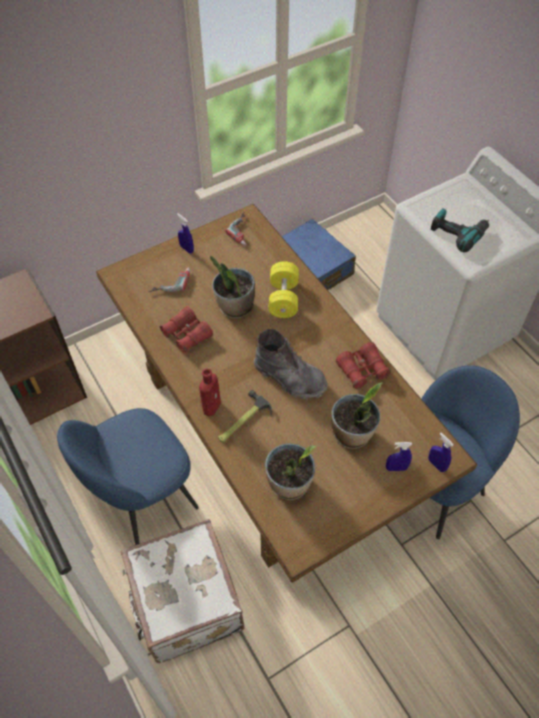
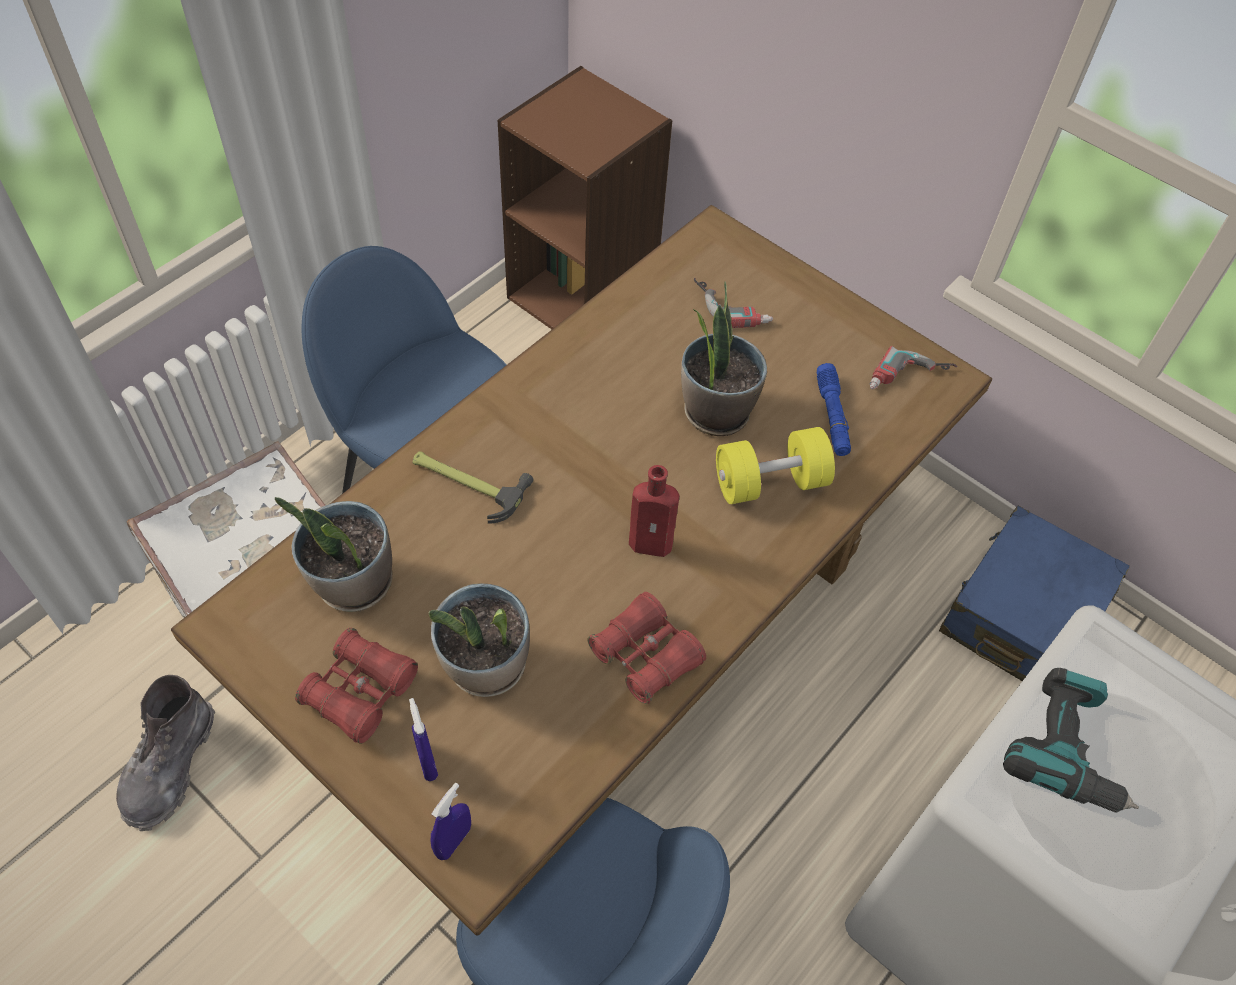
camera: 70 degrees right, 0 degrees up
red binoculars [160,306,213,354] -> red binoculars moved to [295,628,418,744]
blue spray bottle [177,214,194,253] -> none
red bottle [199,369,221,416] -> red bottle moved to [629,465,679,557]
grey boot [254,329,328,400] -> grey boot moved to [116,675,215,831]
none -> blue flashlight [817,363,851,456]

